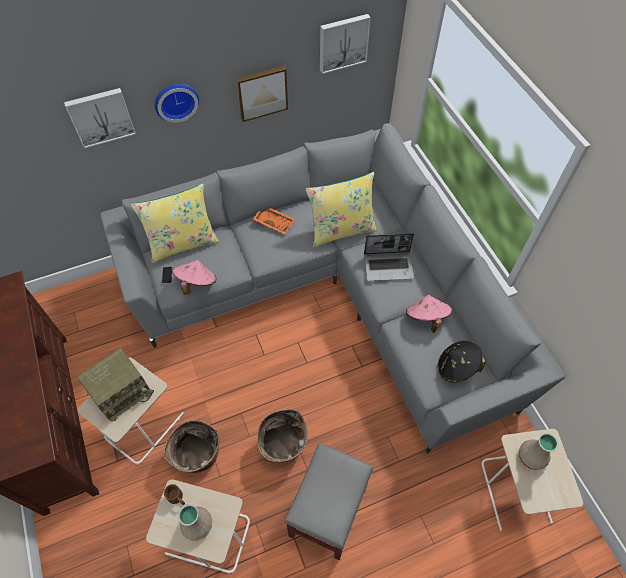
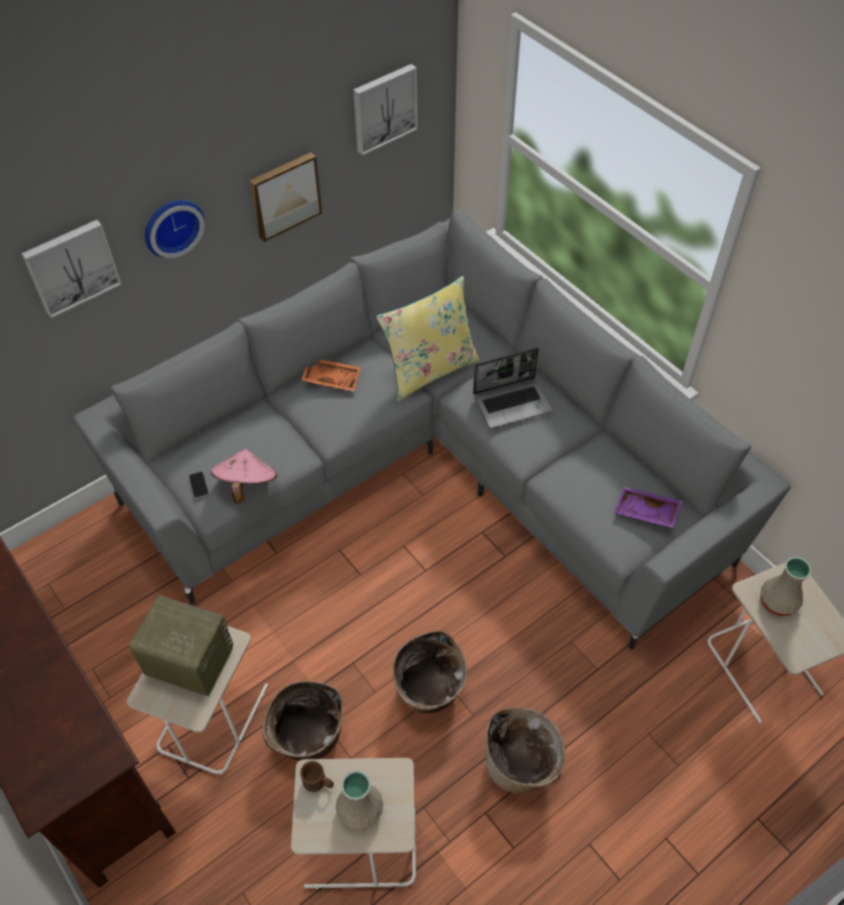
camera: 15 degrees left, 5 degrees down
radio [77,348,154,422] -> radio turned 105 degrees counterclockwise [129,595,233,696]
yellow pillow [131,183,219,263] -> none
grey stool [285,443,373,560] -> basket [486,707,565,794]
pink hat [406,295,452,333] -> none
black hat [437,341,486,382] -> purple tray [614,487,682,528]

